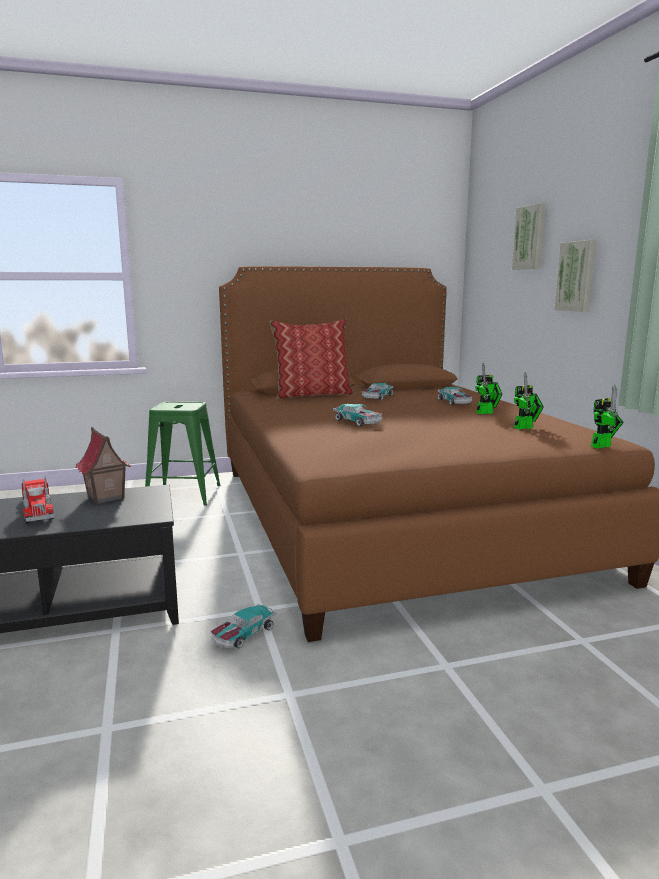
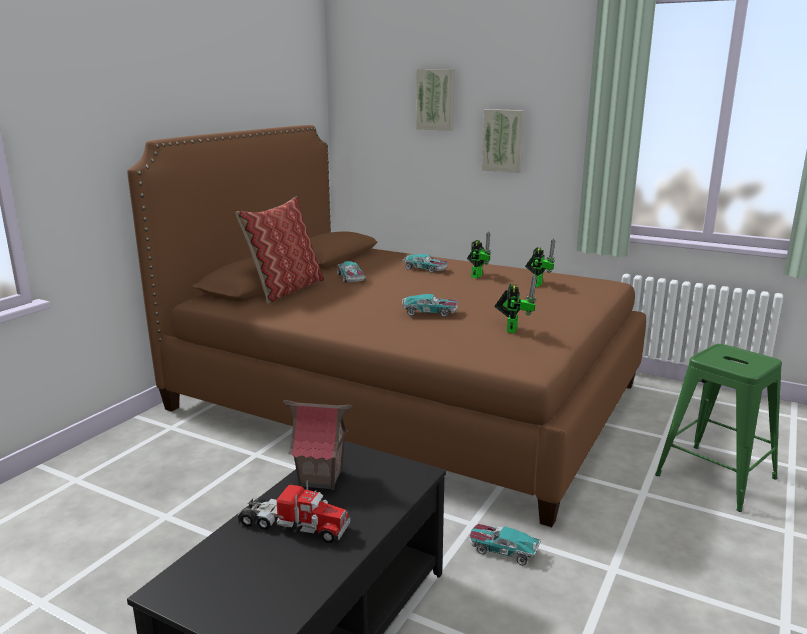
camera: 45 degrees left, 5 degrees up
green stool [145,402,221,506] -> green stool moved to [655,344,782,512]
toy car [211,604,276,648] -> toy car turned 120 degrees clockwise [469,524,541,565]
toy robot [591,385,624,449] -> toy robot moved to [495,275,537,333]

